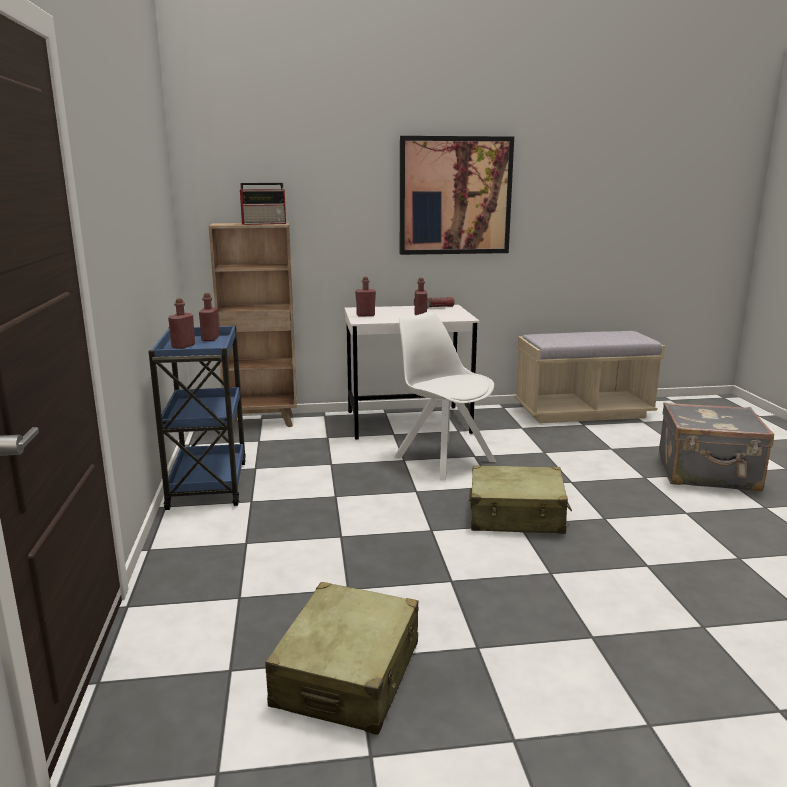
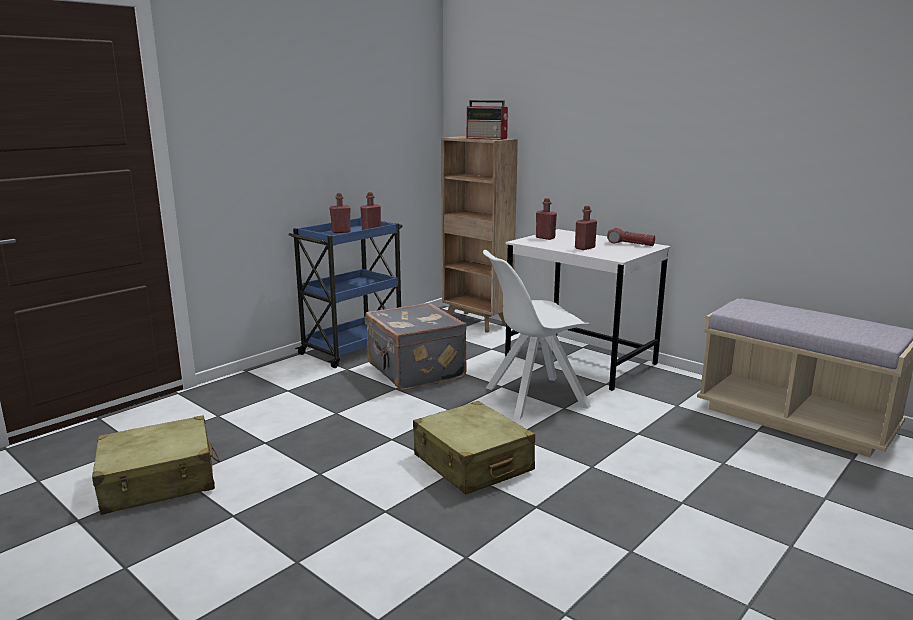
camera: 50 degrees right, 0 degrees up
white chair [394,312,496,480] -> white chair turned 120 degrees counterclockwise [483,250,591,420]
picture [400,136,514,255] -> none
grey suitcase [659,402,774,491] -> grey suitcase moved to [365,303,467,391]

